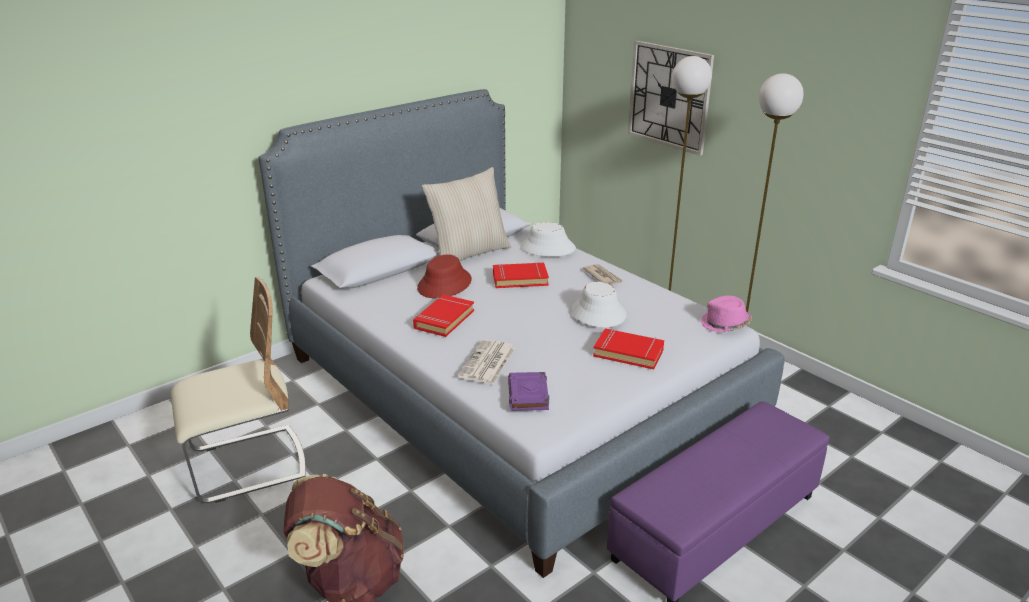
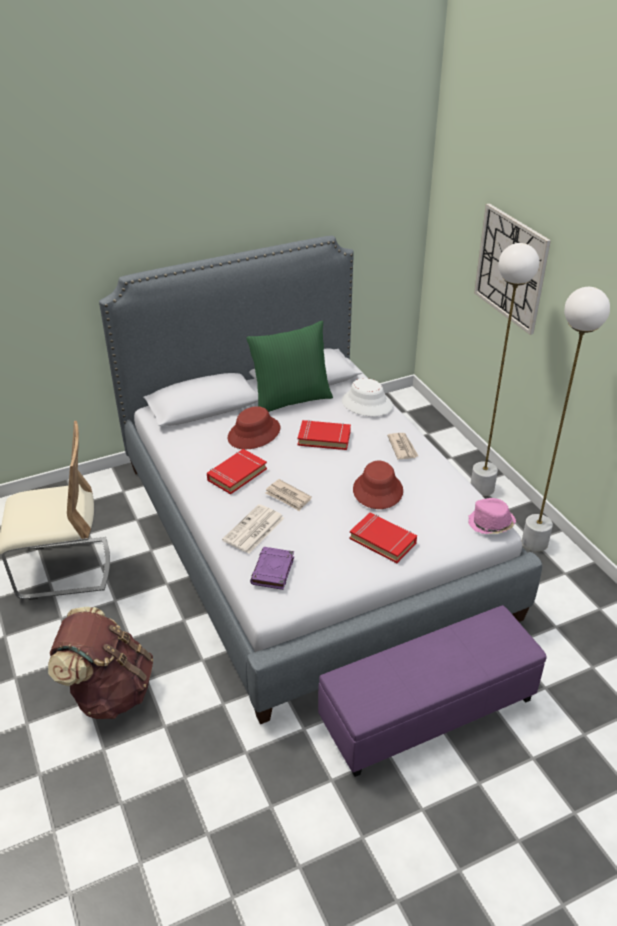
camera: 15 degrees right, 10 degrees up
beige pillow [422,167,511,261] -> green pillow [246,321,333,412]
white hat [572,282,627,327] -> red hat [353,461,403,509]
none -> newspaper [265,479,312,511]

